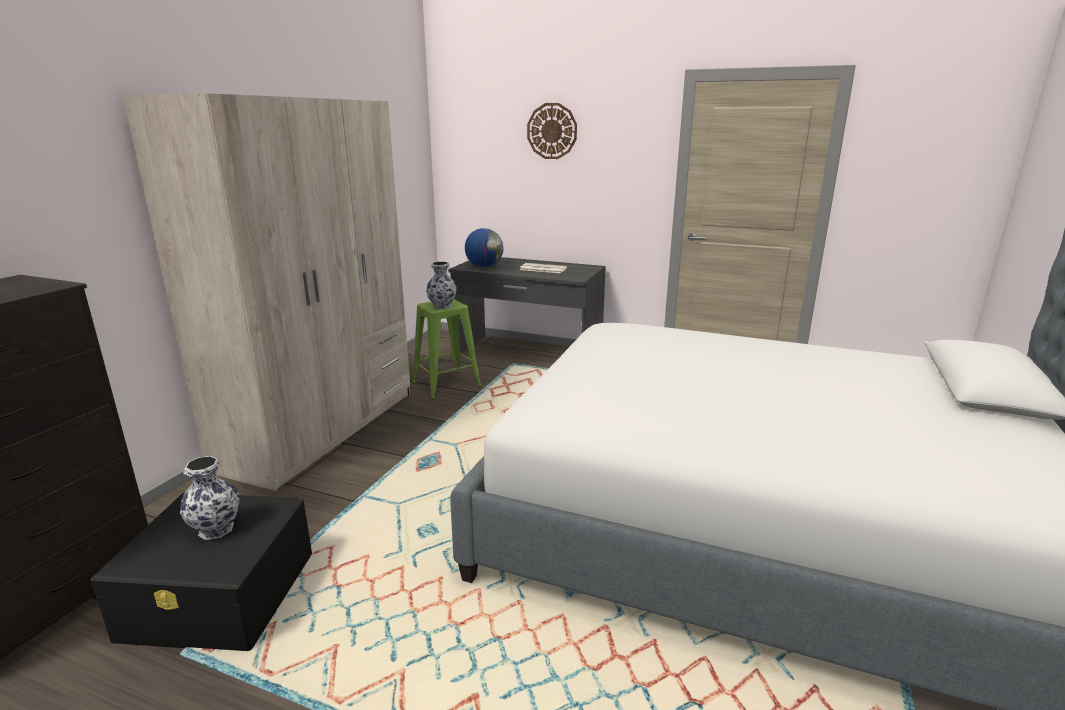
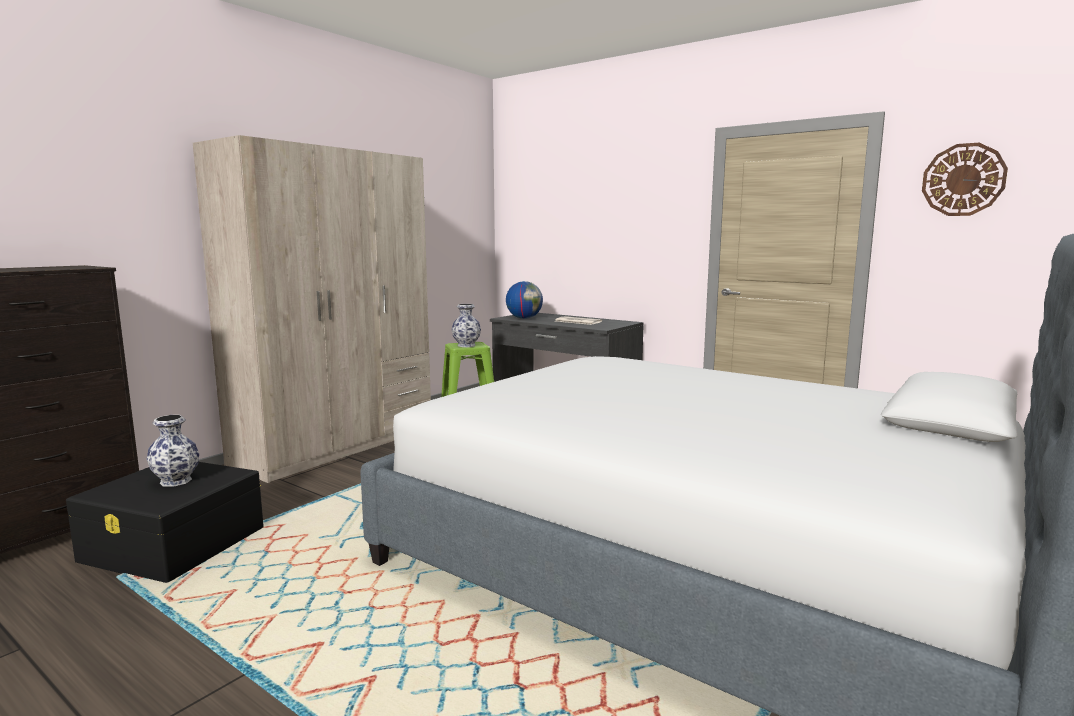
camera: 15 degrees right, 10 degrees down
wall clock [527,103,577,159] -> wall clock moved to [922,143,1008,216]

